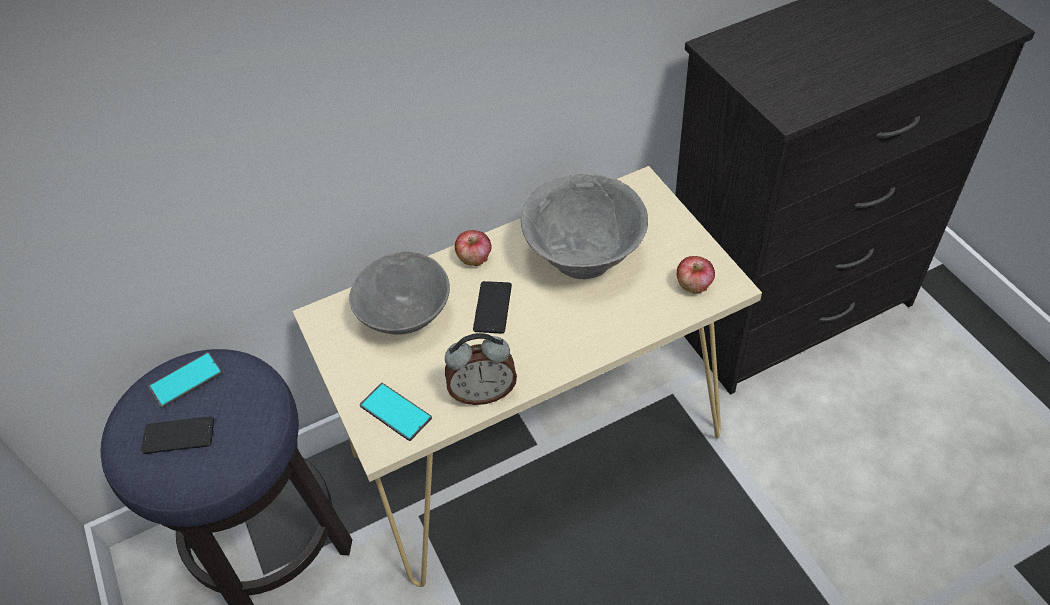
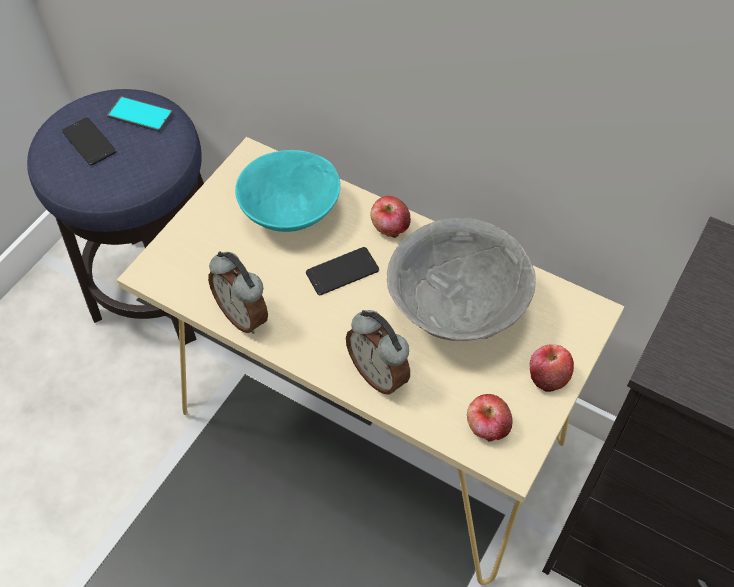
camera: 55 degrees right, 5 degrees up
grey bowl [349,251,450,335] -> turquoise bowl [235,150,340,232]
phone [360,383,432,441] -> none
none -> alarm clock [346,310,410,395]
none -> apple [530,344,574,392]

